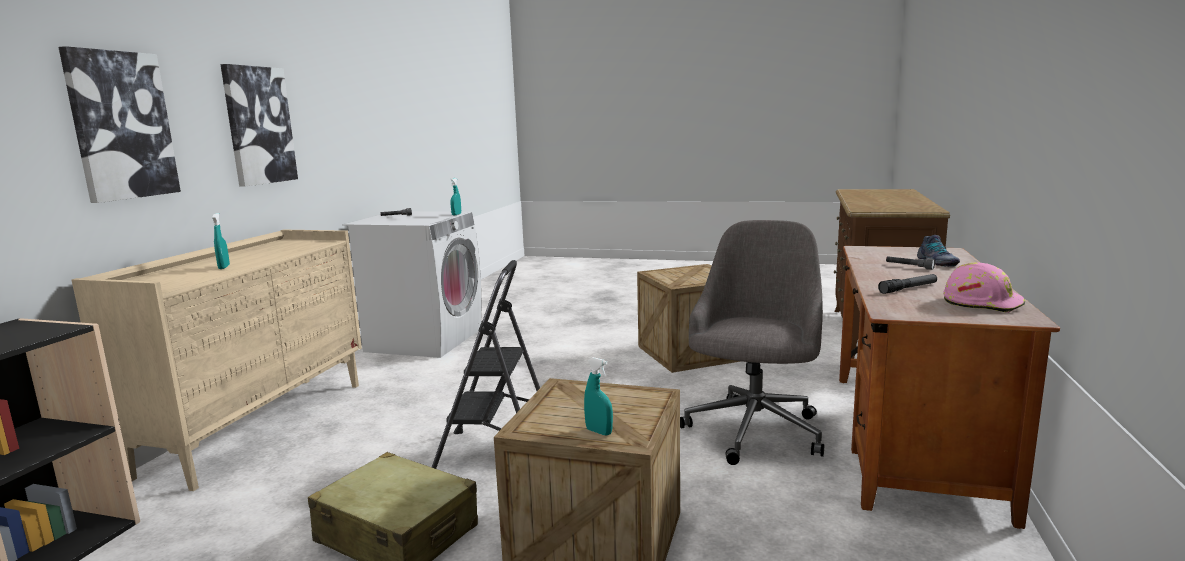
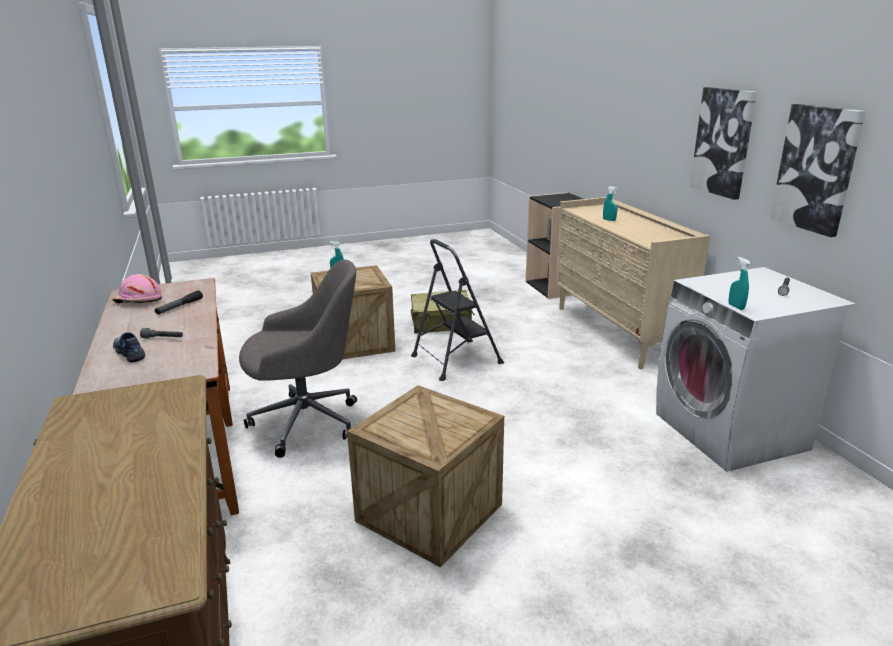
camera: 145 degrees right, 10 degrees up
picture [58,46,181,203] -> picture moved to [770,104,866,237]
grey office chair [680,220,824,465] -> grey office chair turned 90 degrees counterclockwise [239,260,357,458]

